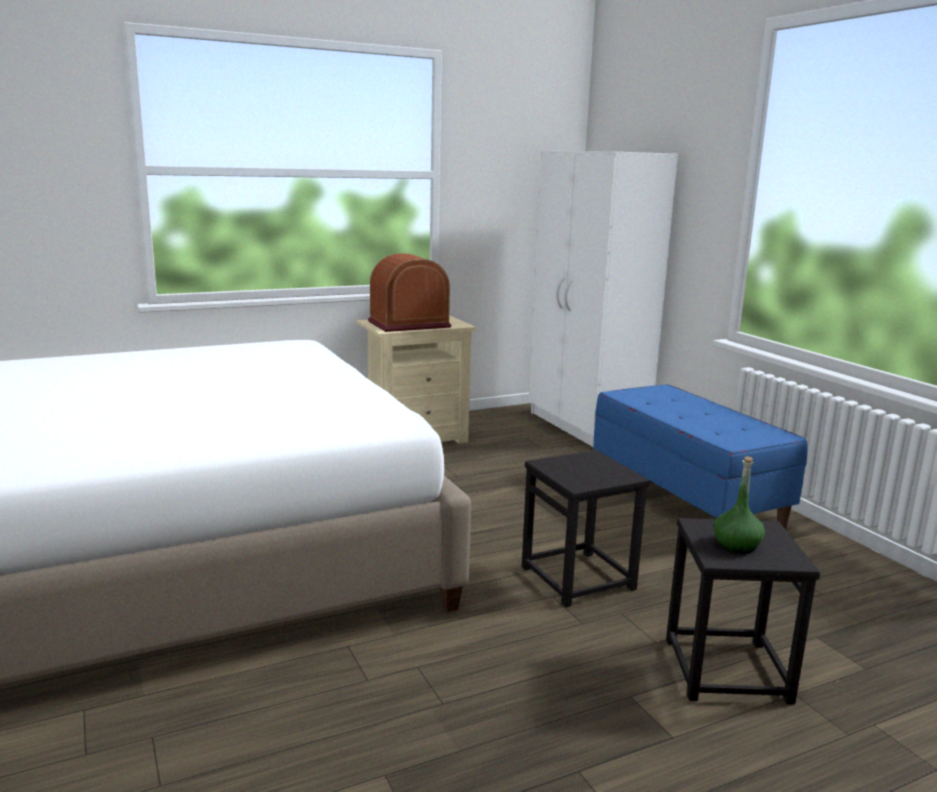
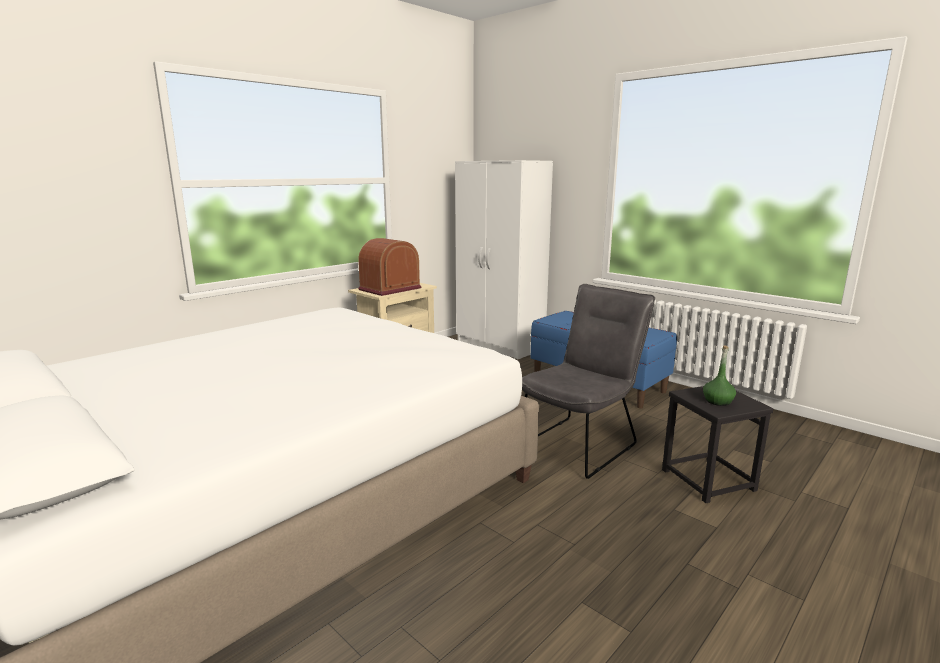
camera: 20 degrees left, 0 degrees up
black stool [522,450,650,607] -> grey chair [522,284,655,479]

